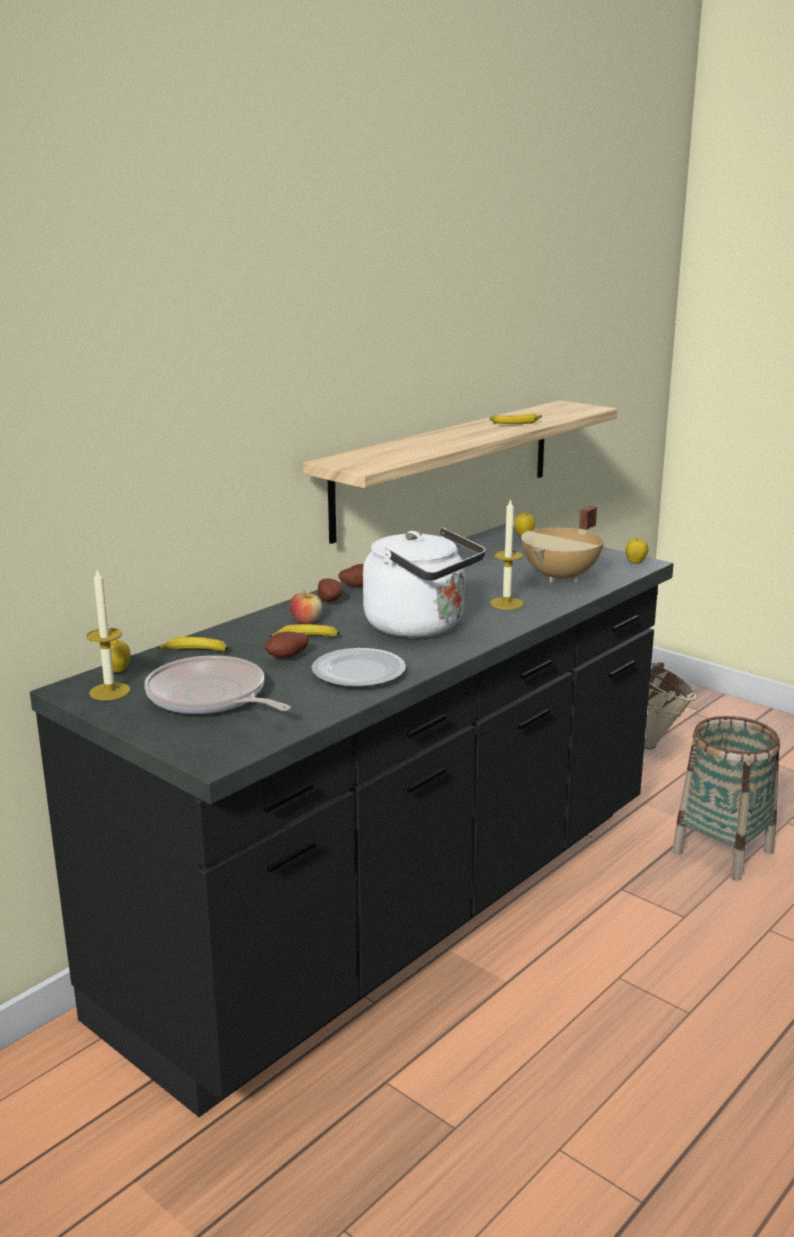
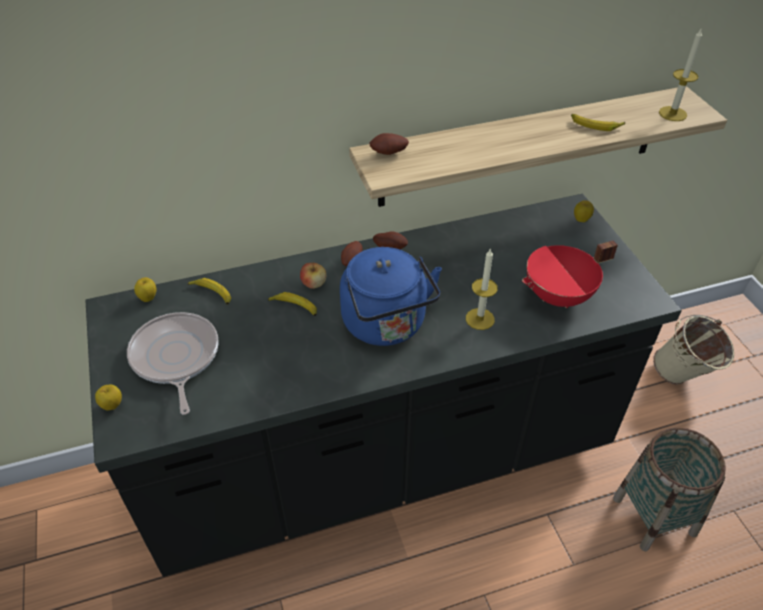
camera: 30 degrees right, 25 degrees up
candle [86,568,131,700] -> candle moved to [659,27,702,121]
potato [265,632,309,658] -> potato moved to [369,133,409,155]
plate [312,648,406,687] -> none
white kettle [363,528,485,638] -> blue kettle [340,247,442,346]
beige cooking pot [521,506,604,583] -> red cooking pot [522,240,618,308]
apple [625,538,648,563] -> apple moved to [95,385,122,411]

